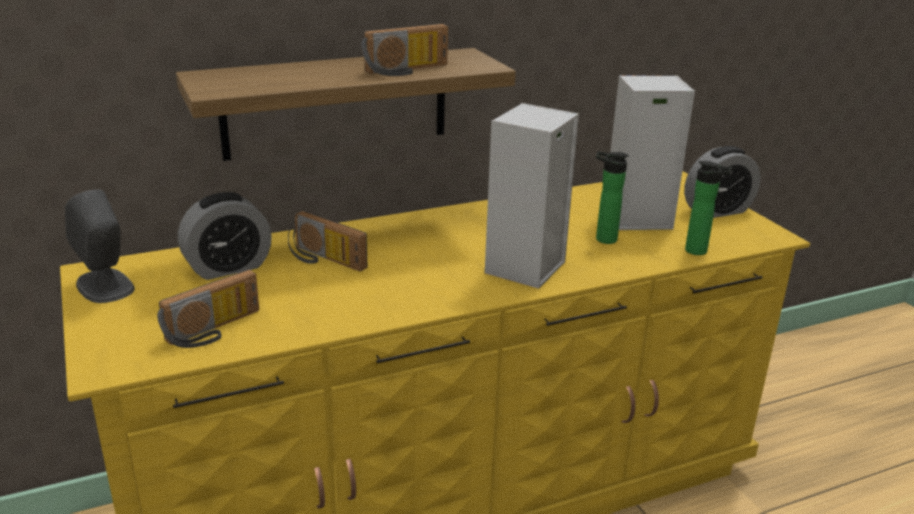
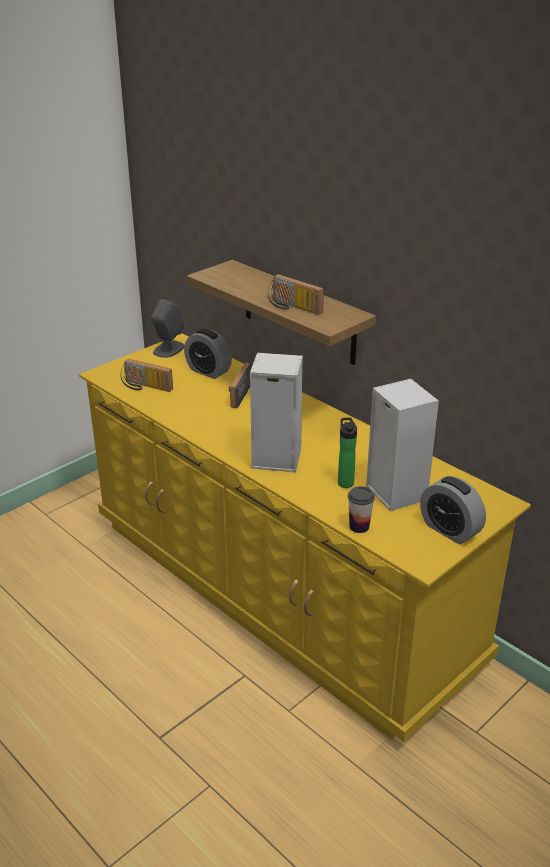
camera: 70 degrees right, 5 degrees up
bottle [685,161,732,255] -> cup [348,486,375,533]

